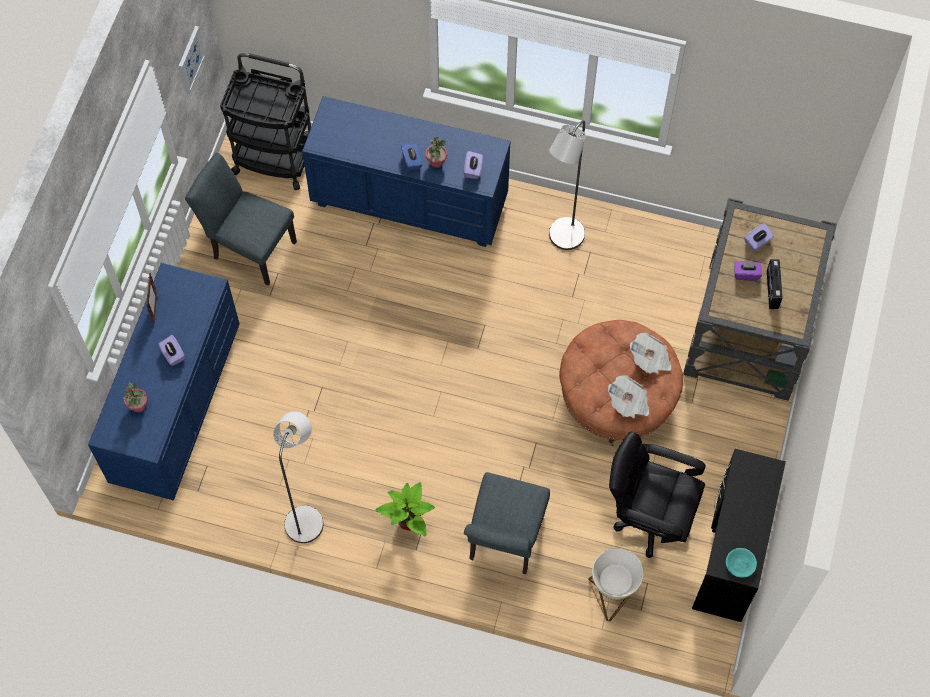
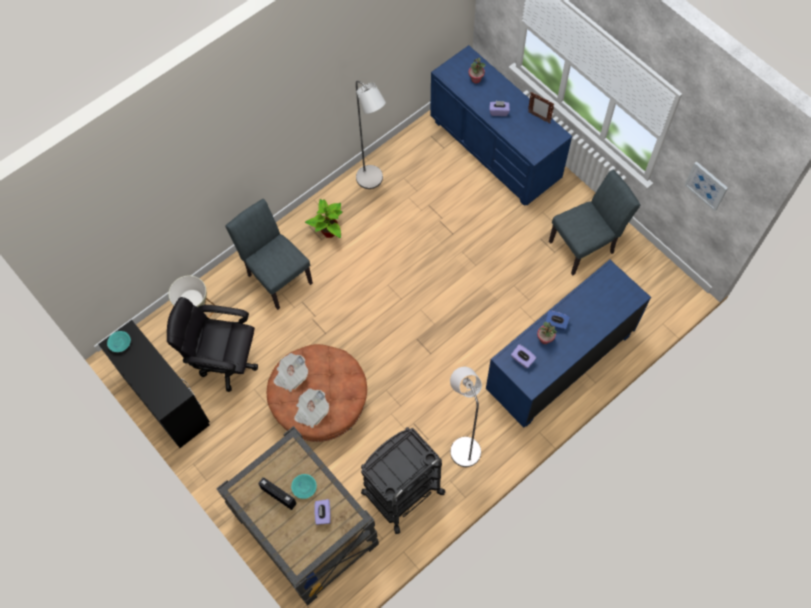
camera: 125 degrees right, 0 degrees up
black cart [220,53,311,190] -> black cart moved to [361,427,445,534]
black office chair [609,431,706,558] -> black office chair turned 135 degrees counterclockwise [167,297,258,392]
purple tissue box [734,261,762,281] -> turquoise bowl [291,474,317,499]

